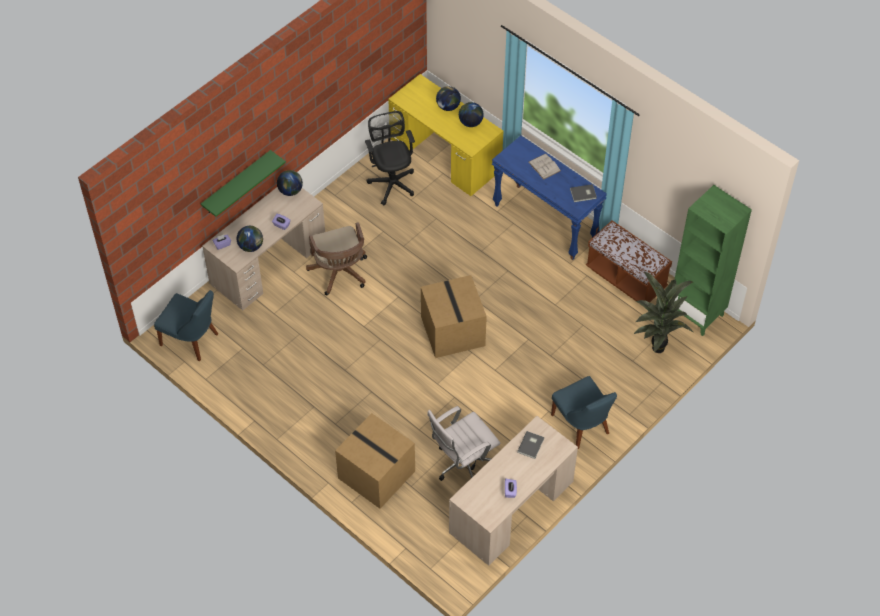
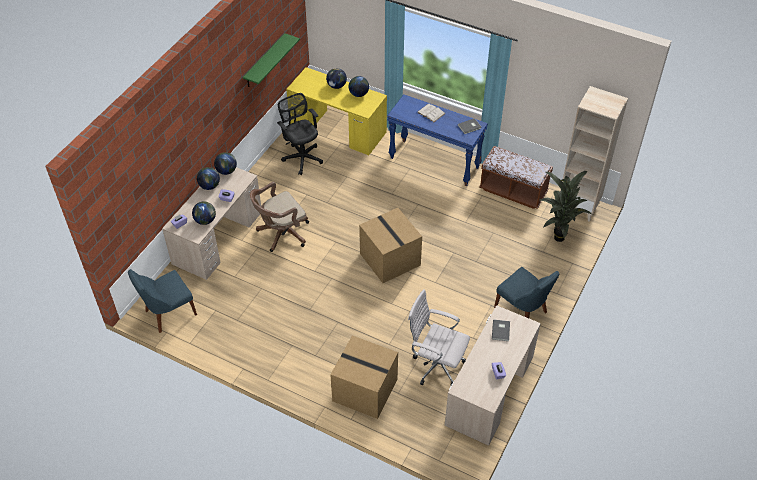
camera: 15 degrees left, 5 degrees down
blue chair [154,290,218,361] -> blue chair turned 135 degrees clockwise [128,269,197,333]
green shelf [201,150,286,217] -> green shelf moved to [243,33,300,87]
brown office chair [306,222,367,295] -> brown office chair turned 90 degrees clockwise [250,182,309,252]
white office chair [427,406,500,481] -> white office chair turned 75 degrees clockwise [408,289,470,385]
green bookcase [674,185,752,336] -> beige bookcase [560,86,628,222]
none -> globe [197,167,220,190]

